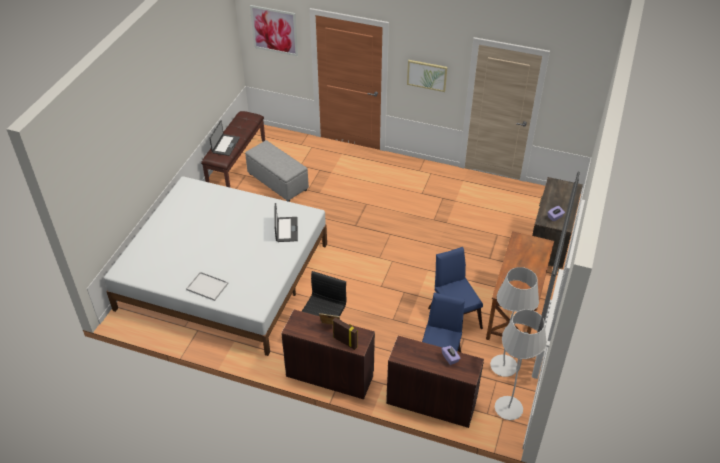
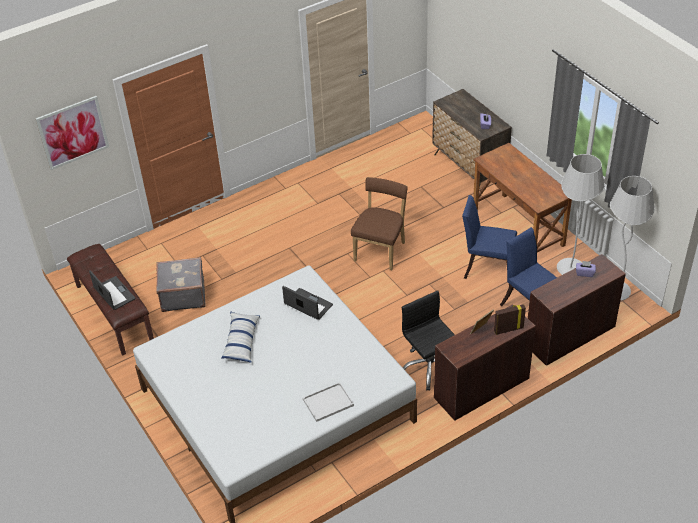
camera: 50 degrees left, 0 degrees up
grey ottoman [245,140,309,202] -> grey suitcase [156,257,206,312]
picture [407,60,447,92] -> none
none -> pillow [221,311,260,363]
none -> brown chair [351,177,408,270]

